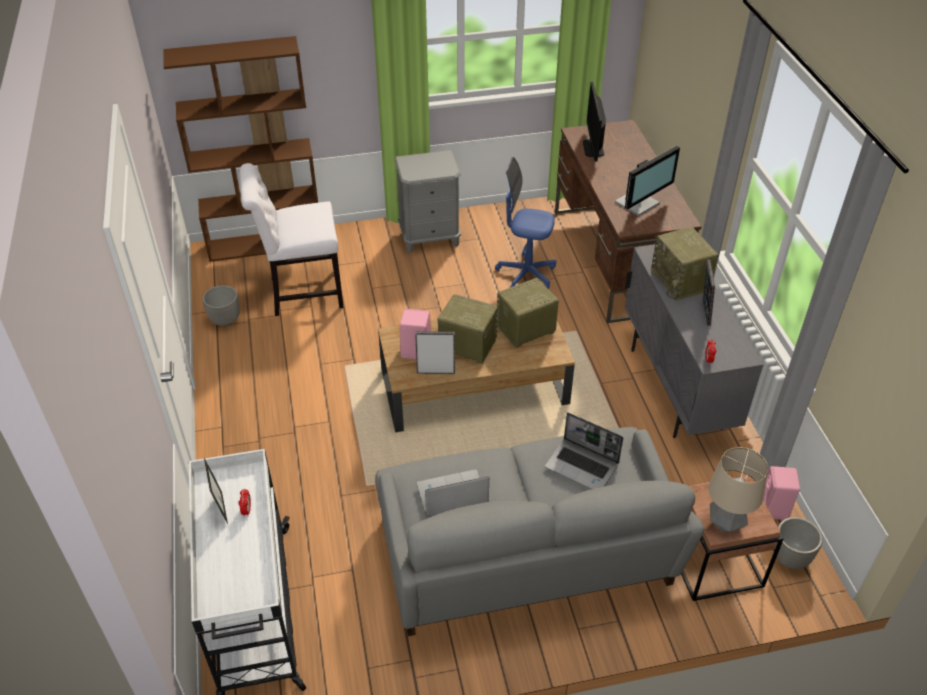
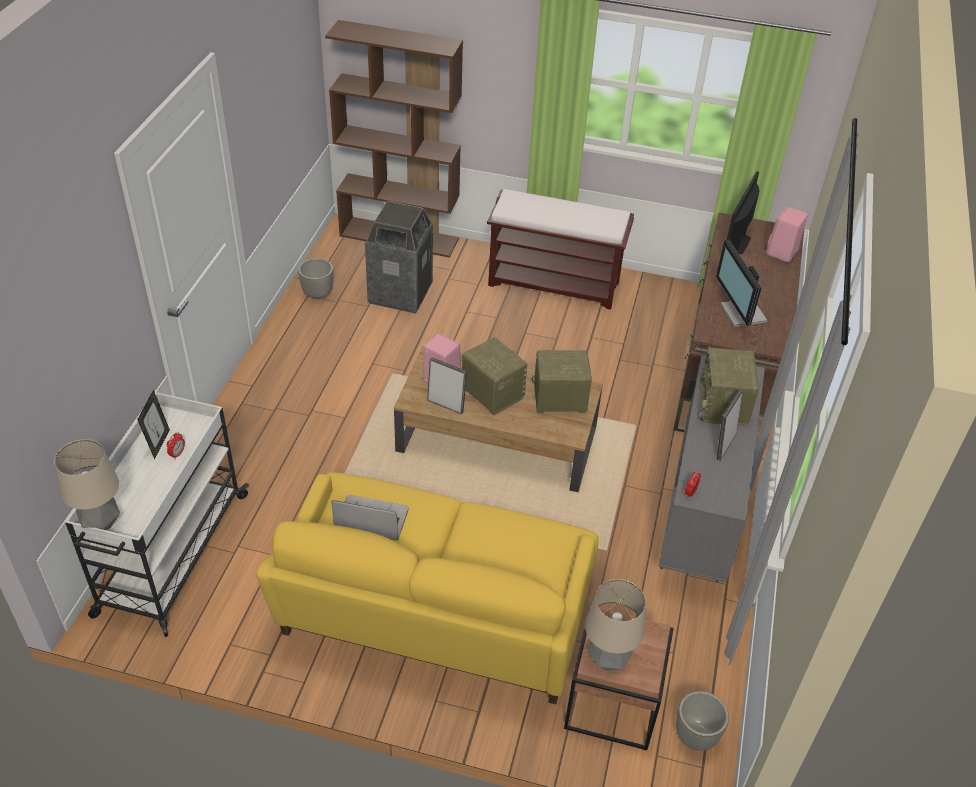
camera: 25 degrees right, 0 degrees up
white chair [239,163,344,316] -> trash can [365,201,433,314]
grey sofa [375,427,704,636] -> yellow sofa [256,472,598,704]
grey nightstand [394,150,461,253] -> brown bench [487,189,634,310]
blue office chair [495,157,556,289] -> none
laptop [545,412,623,489] -> none
monitor [615,146,680,216] -> monitor turned 90 degrees clockwise [716,240,768,327]
pink speaker [763,466,800,520] -> pink speaker moved to [766,206,808,262]
none -> table lamp [54,439,120,530]

